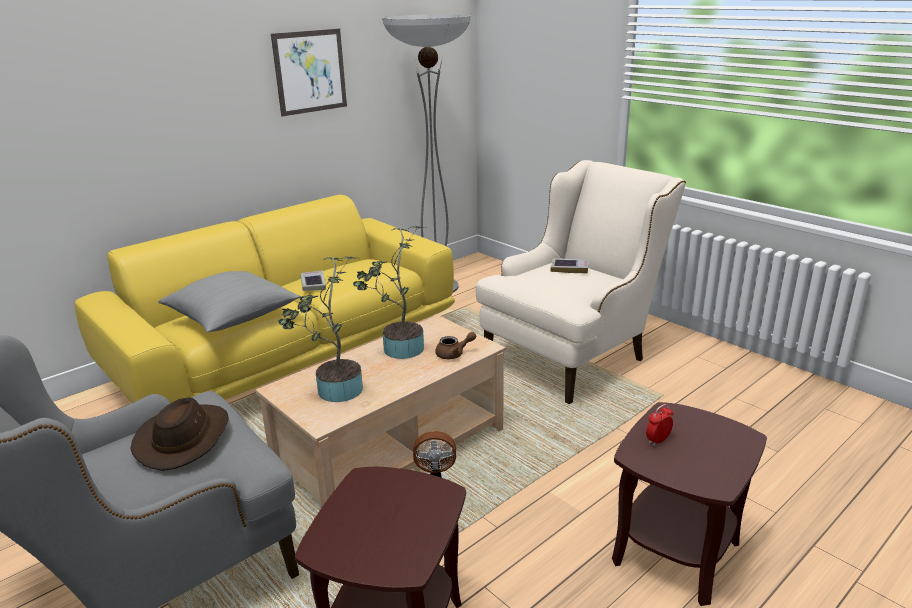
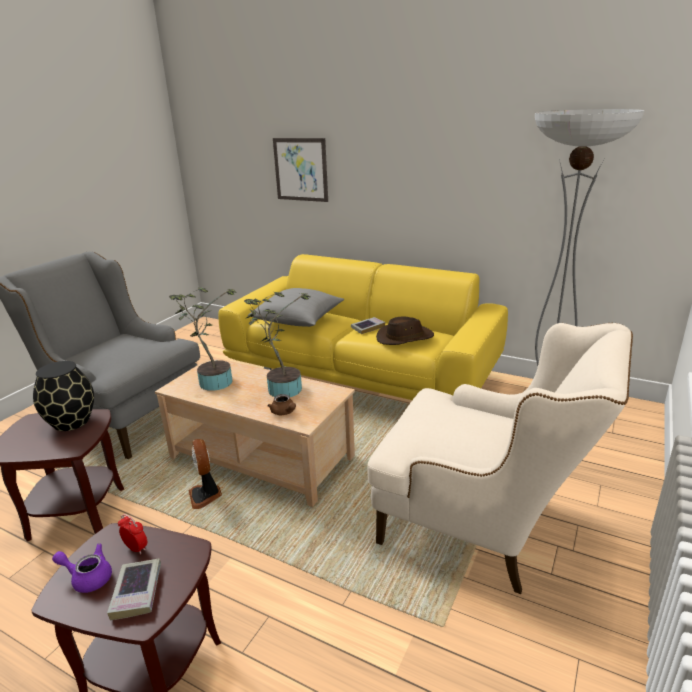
camera: 70 degrees right, 0 degrees up
brown hat [130,397,229,471] -> brown hat moved to [376,317,434,345]
picture [271,29,347,116] -> picture moved to [273,138,328,202]
book [551,258,589,273] -> book moved to [107,559,161,620]
none -> black vase [33,361,94,431]
none -> purple teapot [52,543,112,593]

